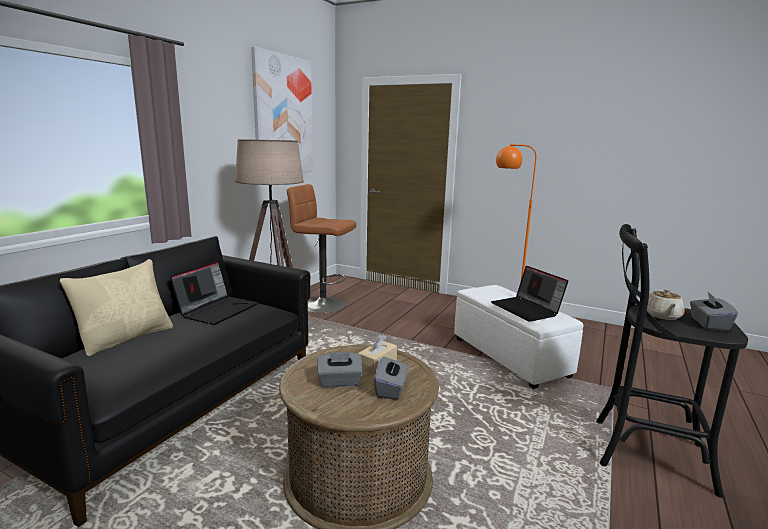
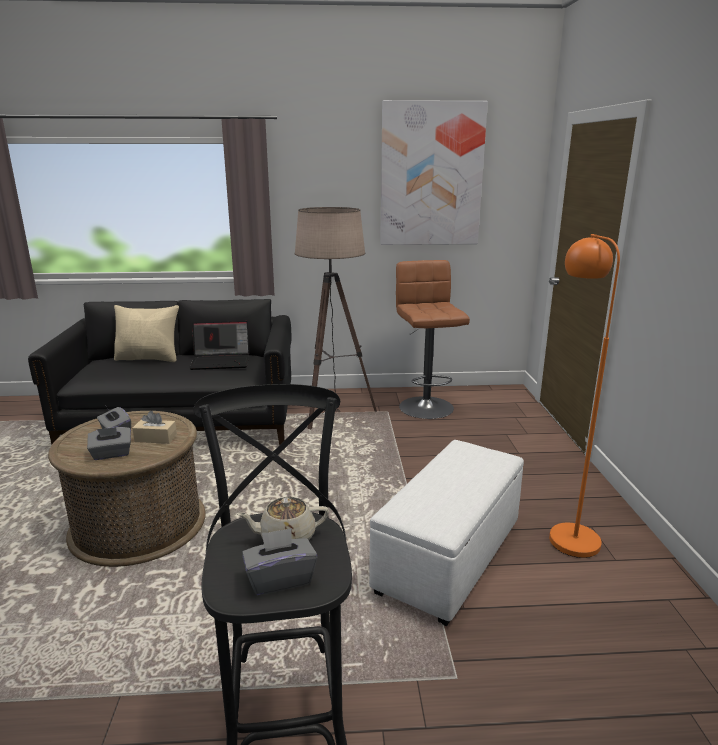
camera: 60 degrees right, 5 degrees up
laptop [491,266,568,322] -> none

